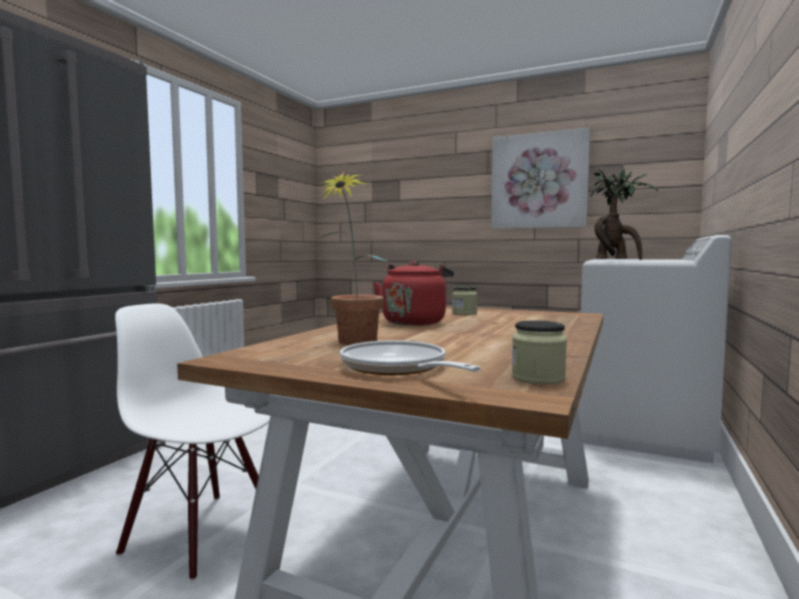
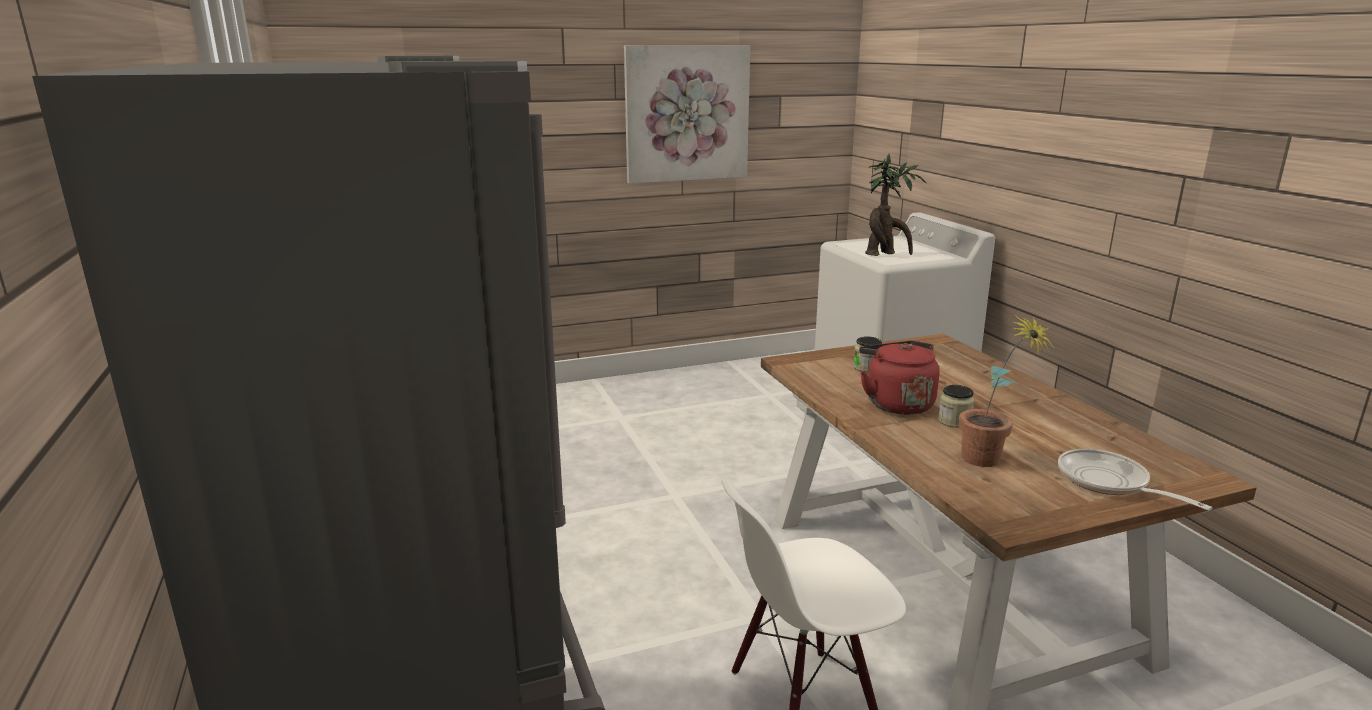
camera: 45 degrees left, 15 degrees up
frying pan [340,340,481,375] -> frying pan turned 45 degrees clockwise [1058,449,1212,511]
jar [512,321,567,385] -> jar moved to [938,385,975,428]

